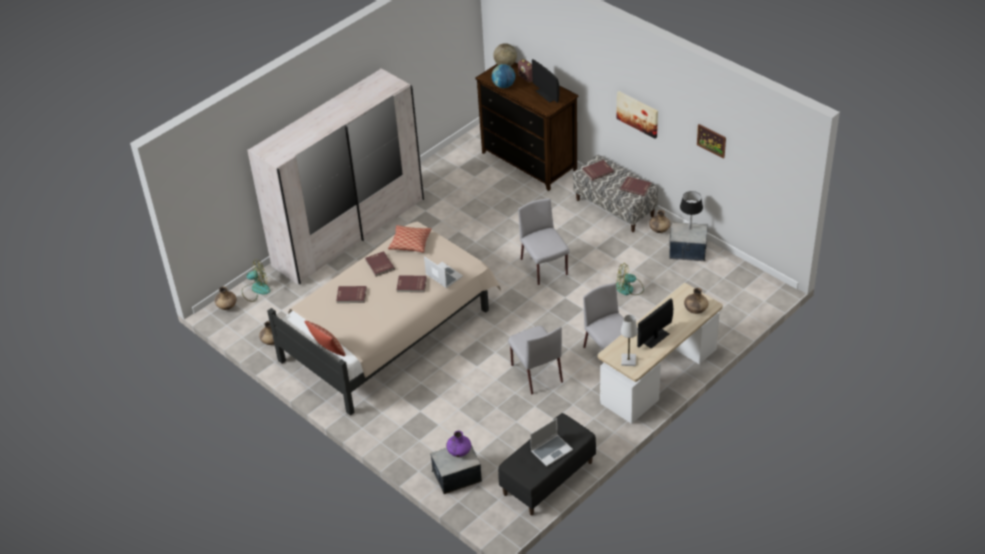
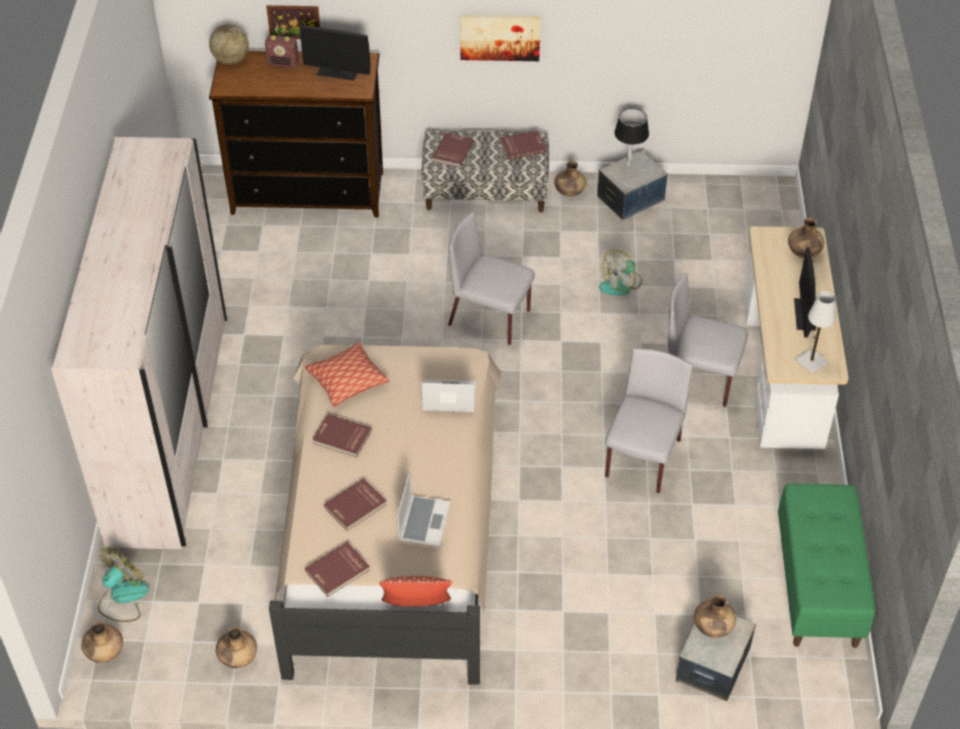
camera: 45 degrees left, 5 degrees up
red book [396,275,427,293] -> red book moved to [305,542,370,597]
purple vase [446,431,471,457] -> brown vase [694,595,736,638]
globe [492,64,515,88] -> none
black bench [498,413,596,515] -> green bench [778,483,875,648]
grey chair [508,326,563,395] -> grey chair turned 90 degrees counterclockwise [605,348,693,493]
laptop [530,418,573,467] -> laptop moved to [397,471,451,547]
picture [697,124,726,159] -> picture moved to [266,5,320,39]

